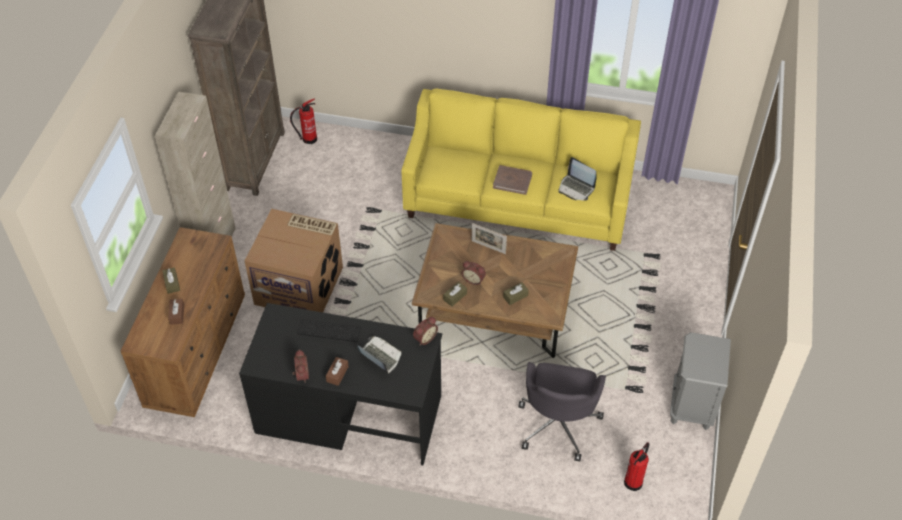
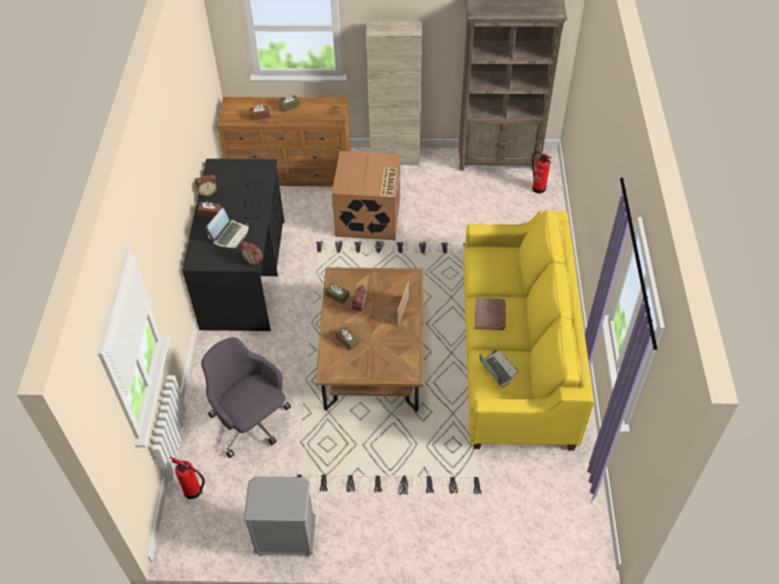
camera: 80 degrees right, 0 degrees up
grey office chair [518,362,606,461] -> grey office chair turned 45 degrees clockwise [201,337,291,458]
laptop [558,157,596,201] -> laptop turned 120 degrees clockwise [480,350,518,387]

